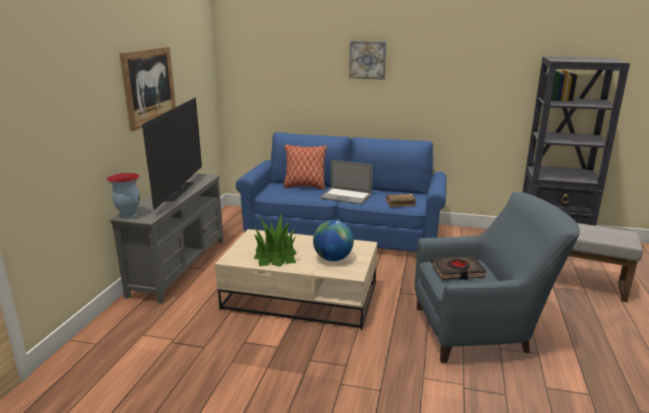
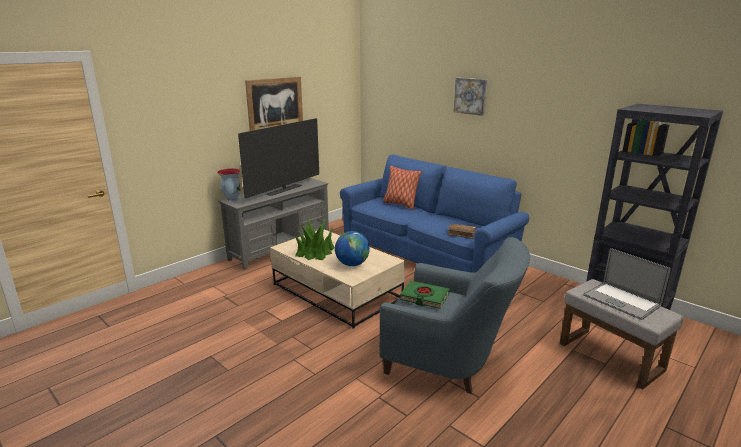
camera: 30 degrees right, 0 degrees up
laptop [320,160,373,205] -> laptop moved to [583,248,671,320]
black book [431,256,487,280] -> green book [400,281,450,309]

